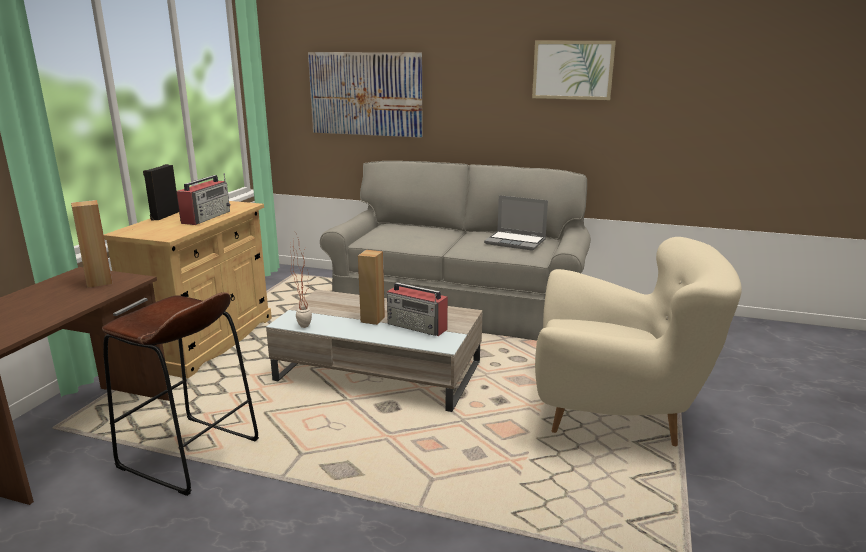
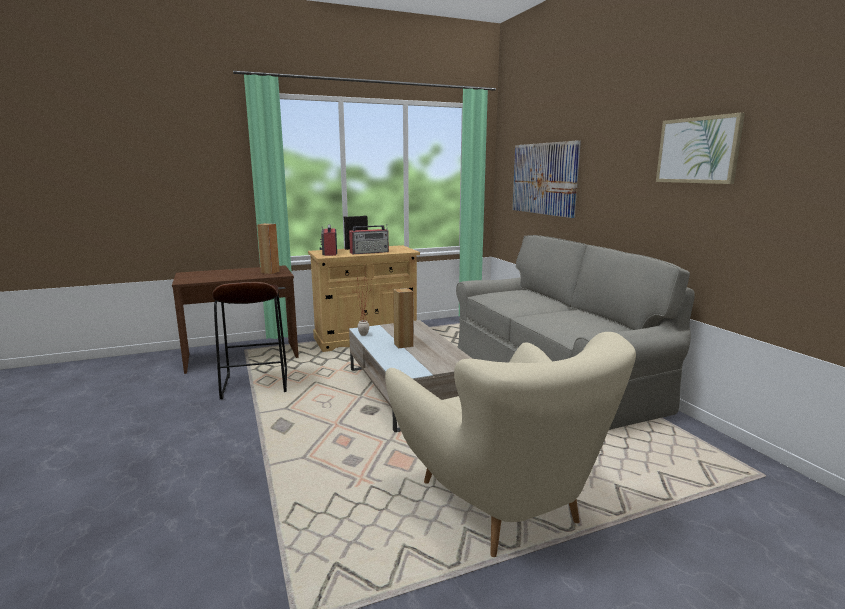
camera: 50 degrees right, 5 degrees down
radio [387,282,448,336] -> radio moved to [320,224,337,256]
laptop [484,195,548,251] -> none

